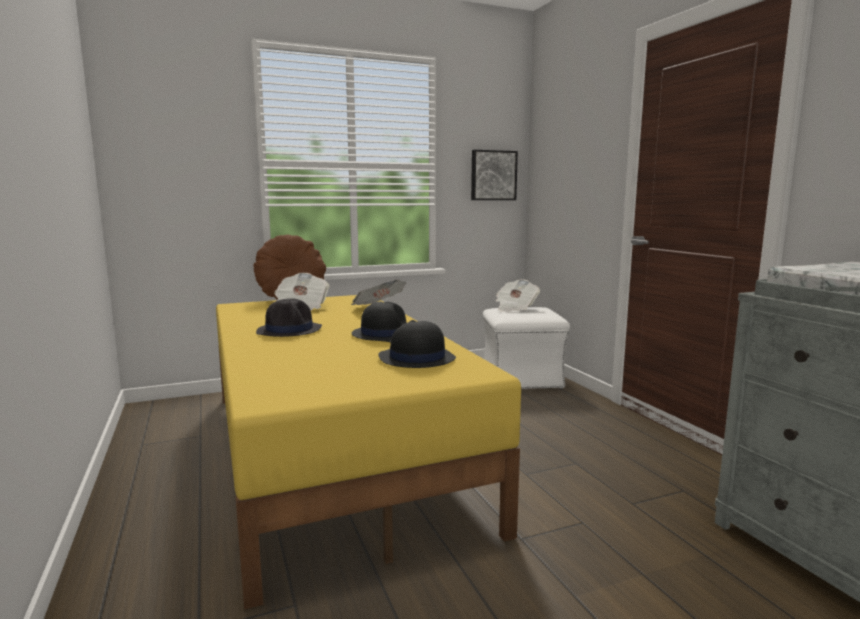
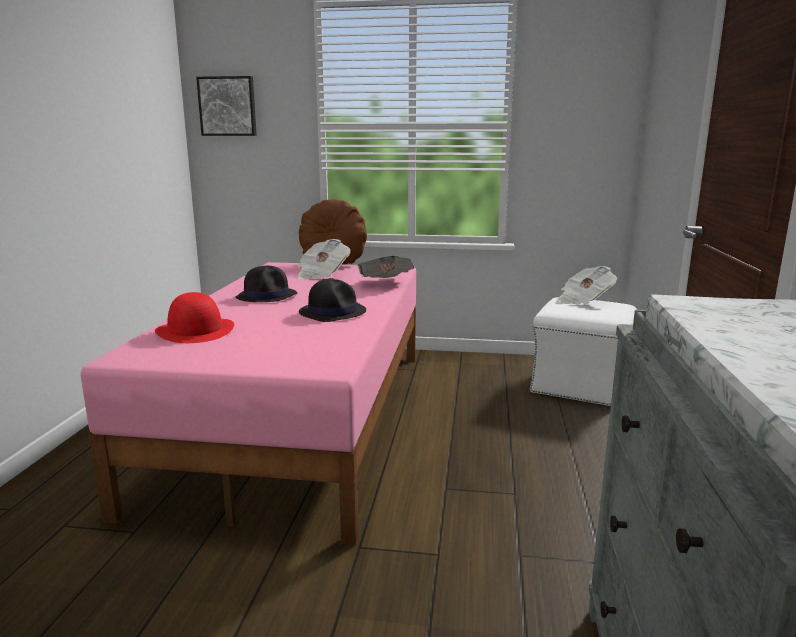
camera: 30 degrees right, 5 degrees up
yellow bed [216,295,521,610] -> pink bed [81,262,416,545]
black hat [378,320,456,368] -> none
picture [471,150,518,200] -> picture moved to [196,76,257,136]
none -> red hat [155,292,234,343]

